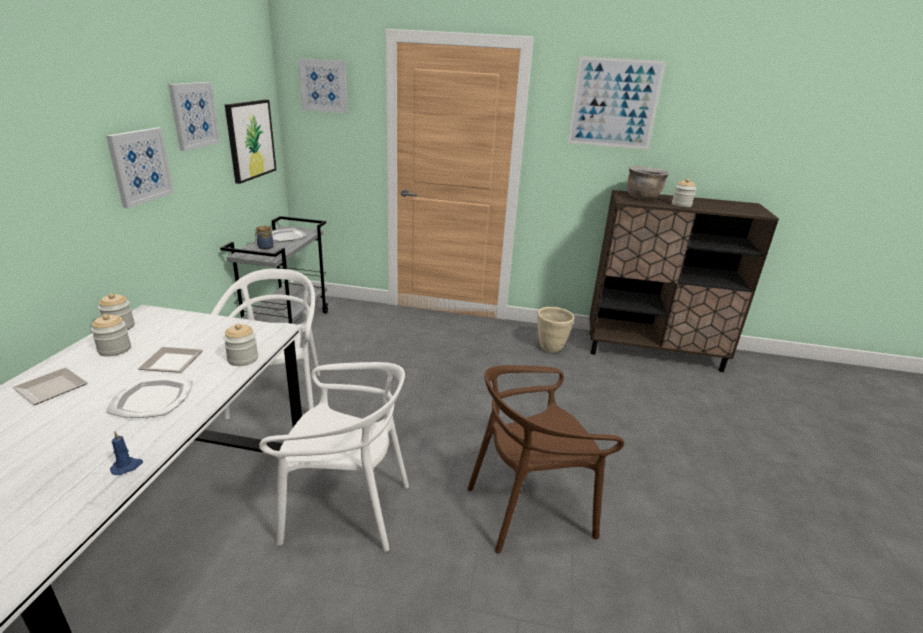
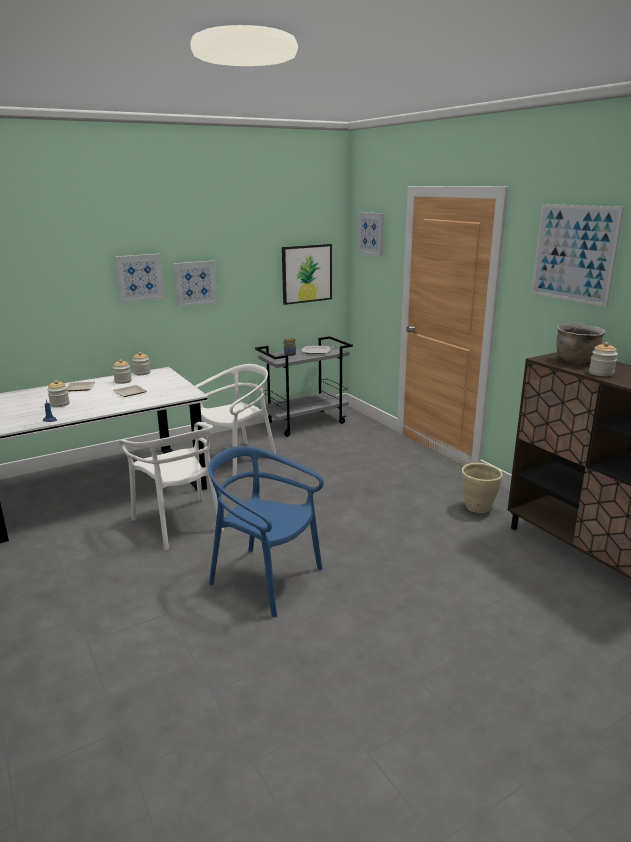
camera: 50 degrees right, 5 degrees down
plate [106,377,193,418] -> none
picture [168,82,220,151] -> picture moved to [115,254,165,303]
jar [223,324,258,366] -> jar moved to [47,380,70,407]
brown chair [467,365,624,553] -> blue chair [208,446,324,617]

